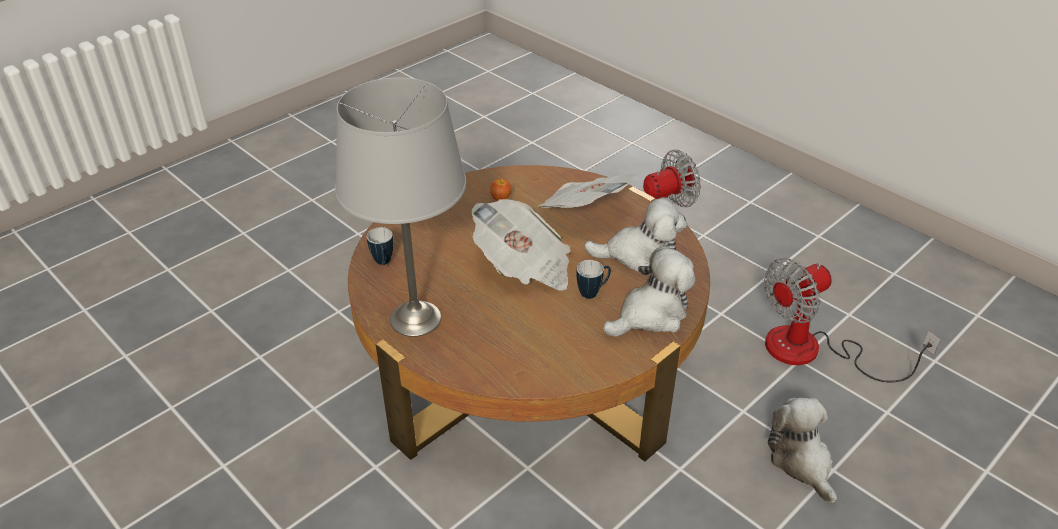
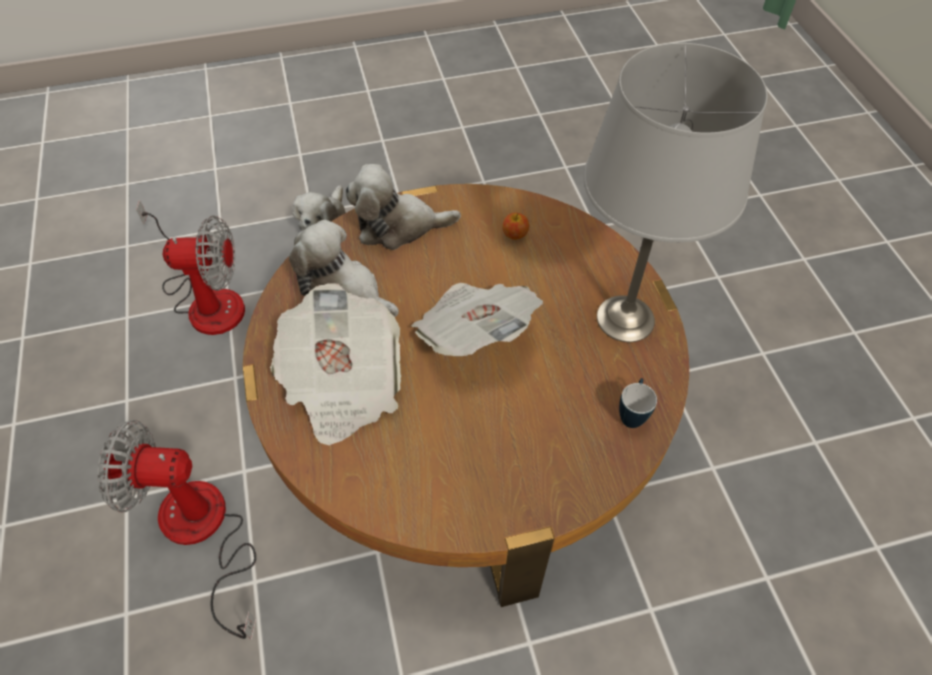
camera: 150 degrees left, 15 degrees up
apple [490,179,512,201] -> apple moved to [502,212,529,240]
mug [576,260,611,299] -> none

